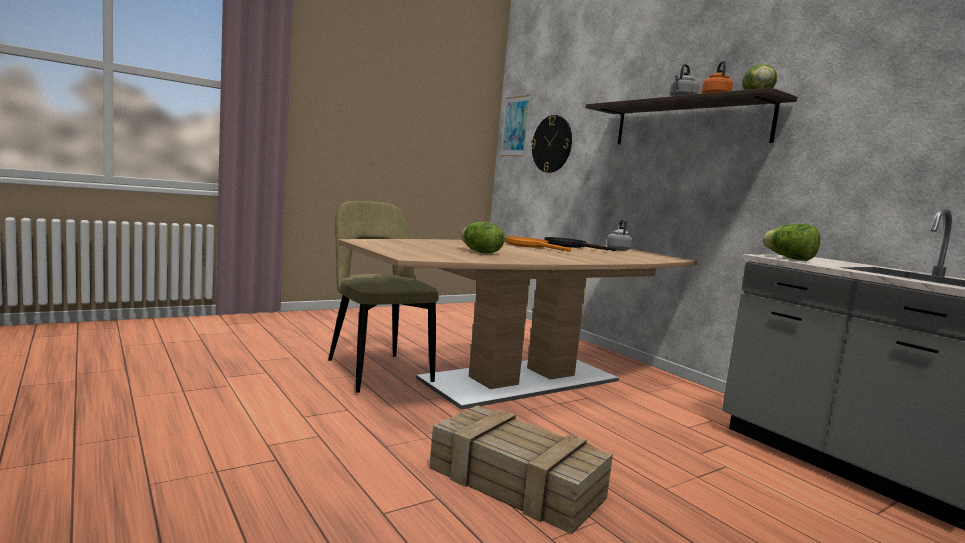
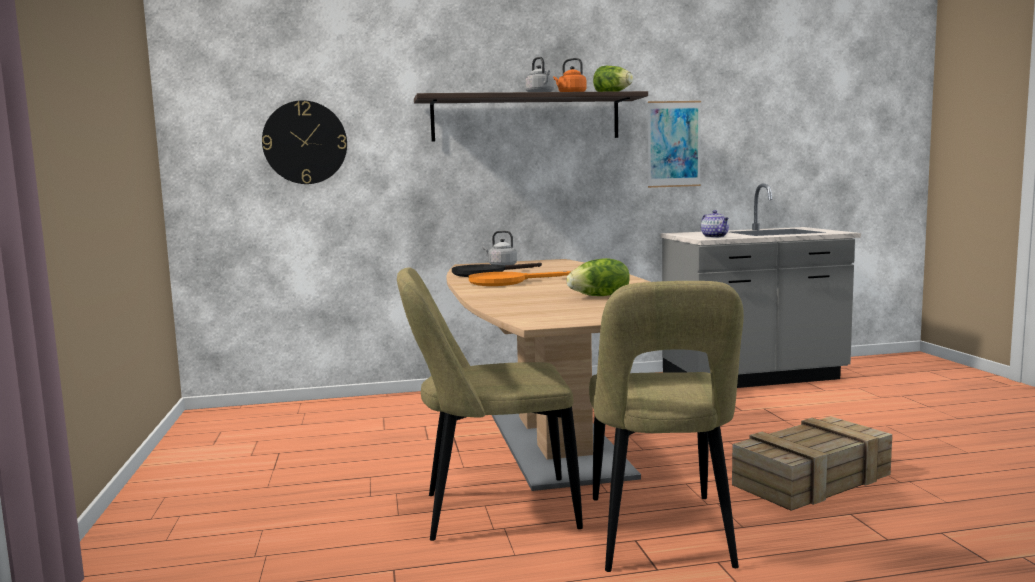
camera: 65 degrees left, 0 degrees up
picture [500,95,531,157] -> picture moved to [648,101,701,188]
lettuce [762,224,820,261] -> teapot [701,210,729,238]
none -> beige chair [589,281,744,572]

